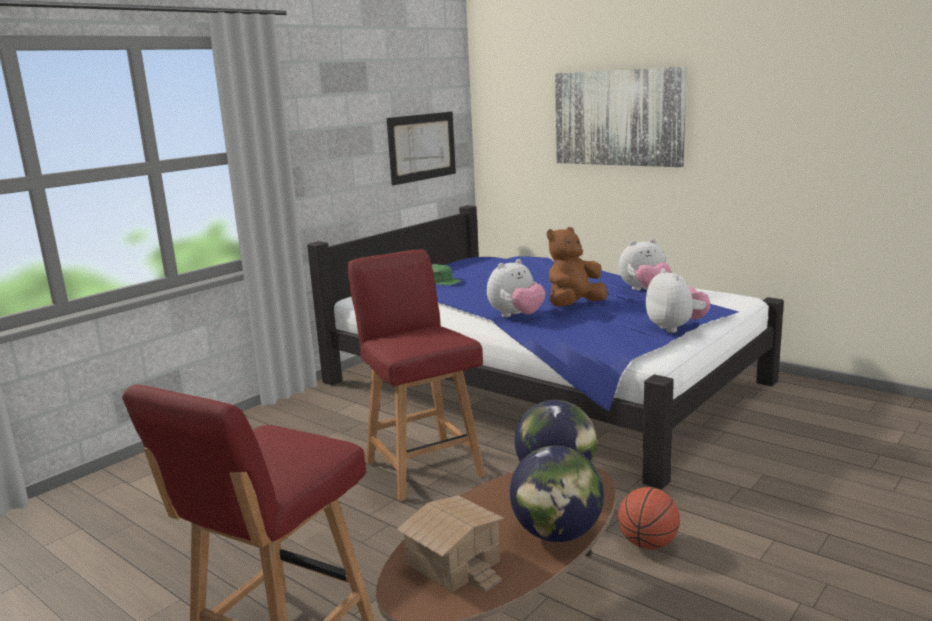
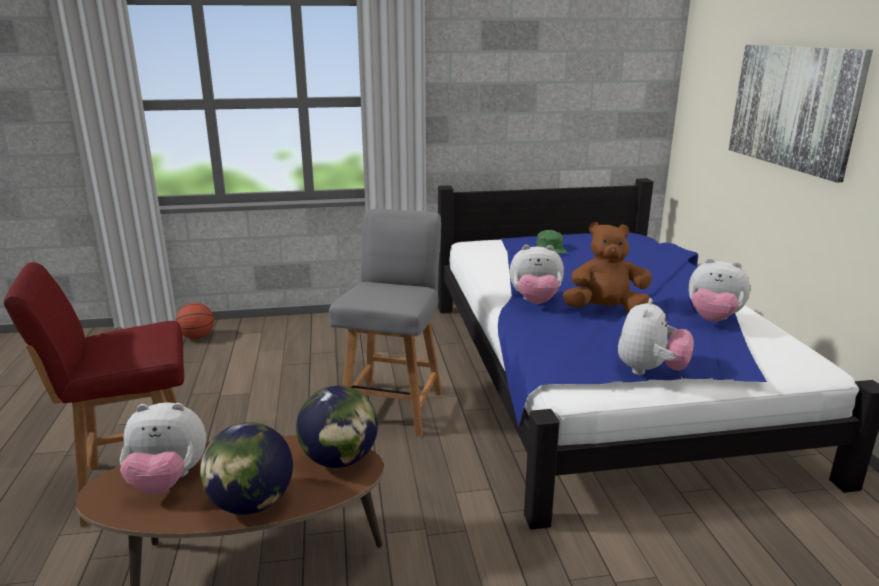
camera: 40 degrees right, 5 degrees up
red chair [347,249,485,501] -> grey chair [329,209,442,437]
picture [386,112,456,186] -> none
toy house [397,495,504,592] -> plush toy [120,402,207,494]
basketball [618,487,680,549] -> basketball moved to [176,303,214,339]

